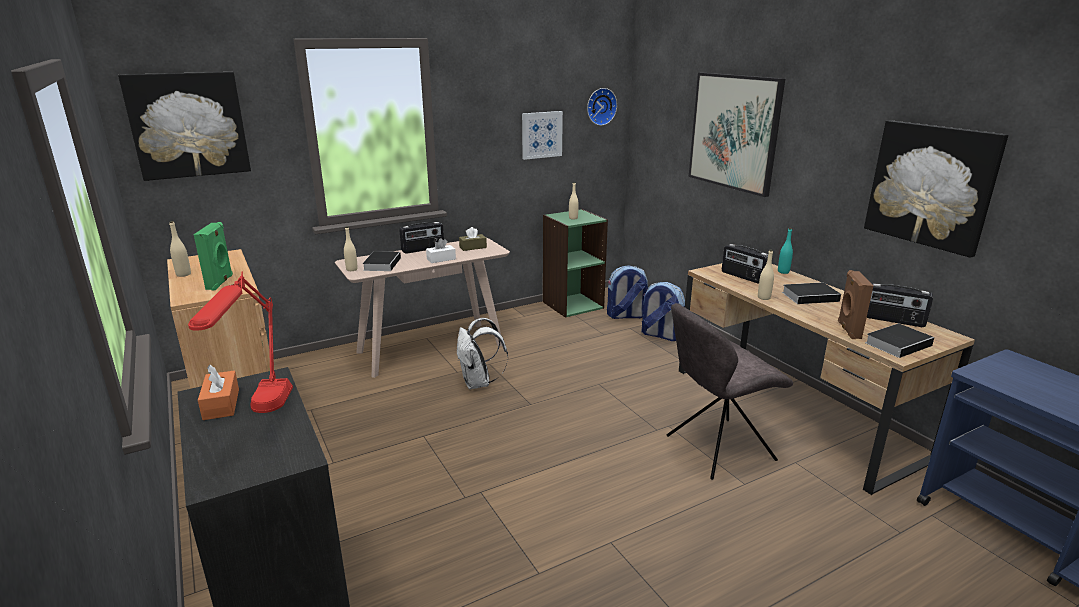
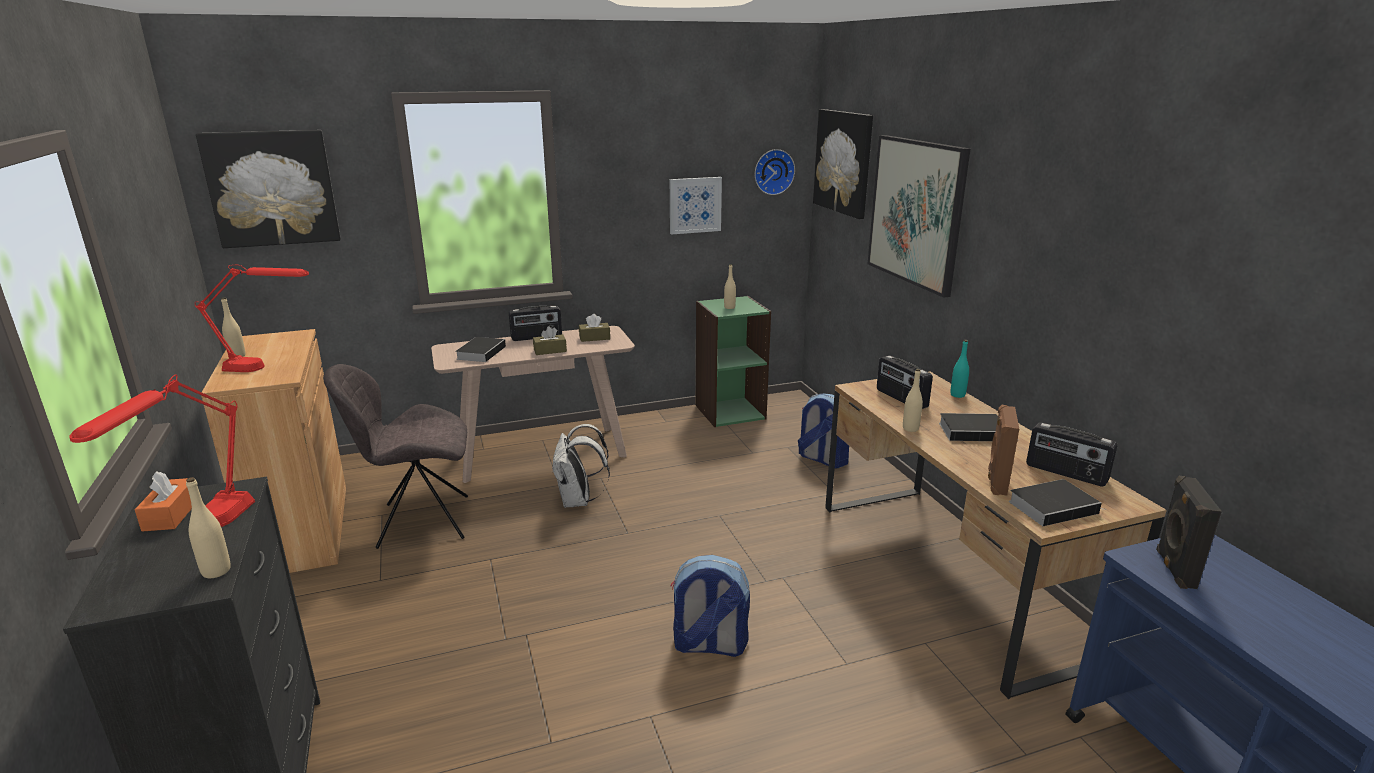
camera: 10 degrees right, 0 degrees up
green speaker [194,222,233,290] -> red table lamp [195,265,309,372]
beige bottle [344,226,358,271] -> beige bottle moved to [186,477,231,578]
white tissue box [426,238,456,263] -> brown tissue box [533,326,567,355]
backpack [607,265,648,319] -> backpack moved to [671,555,750,657]
grey chair [667,303,793,480] -> grey chair moved to [323,364,468,549]
picture [864,120,1008,258] -> picture moved to [813,109,873,219]
none -> black speaker [1156,476,1222,589]

